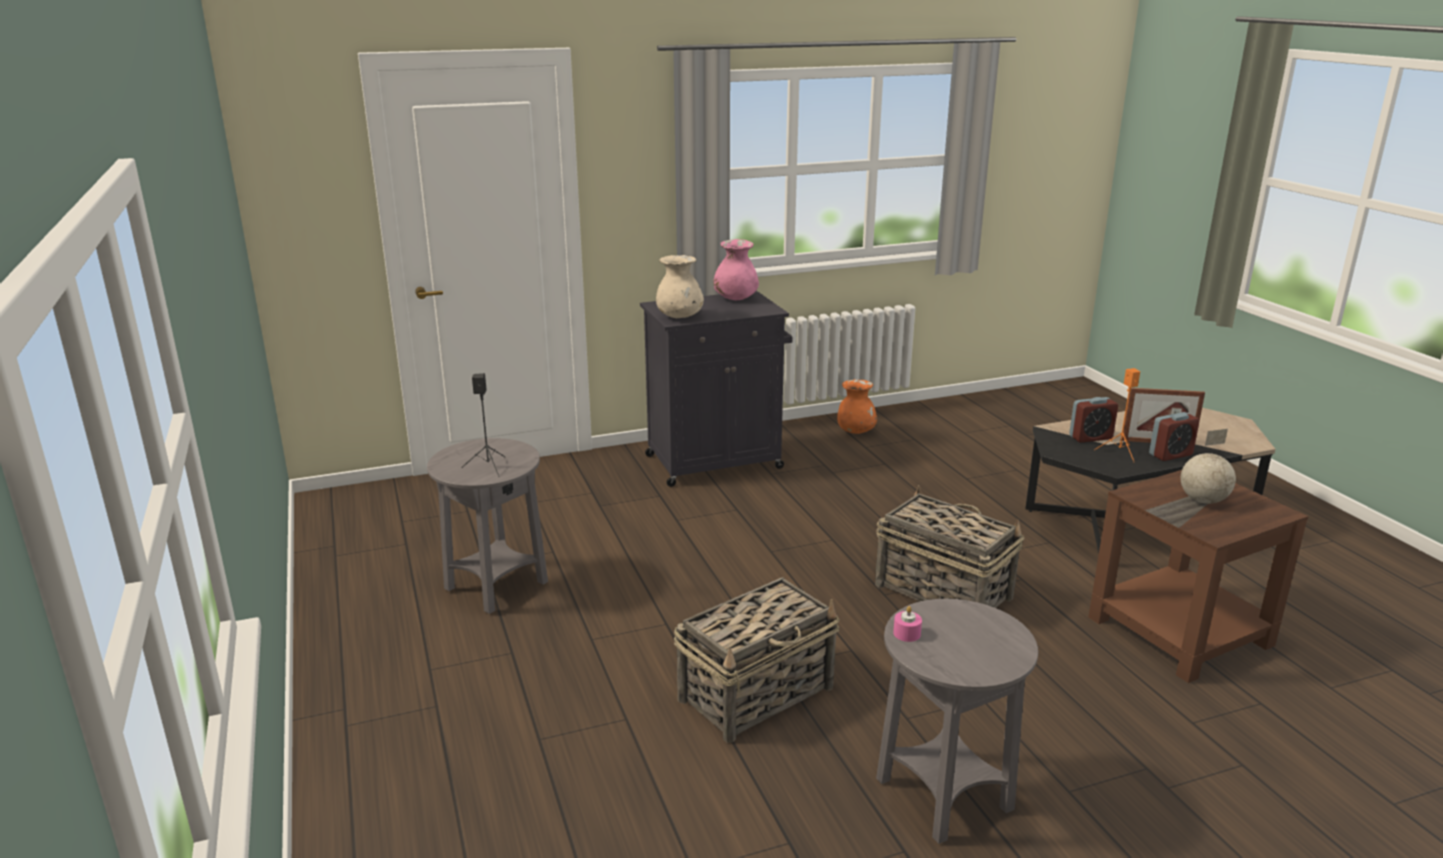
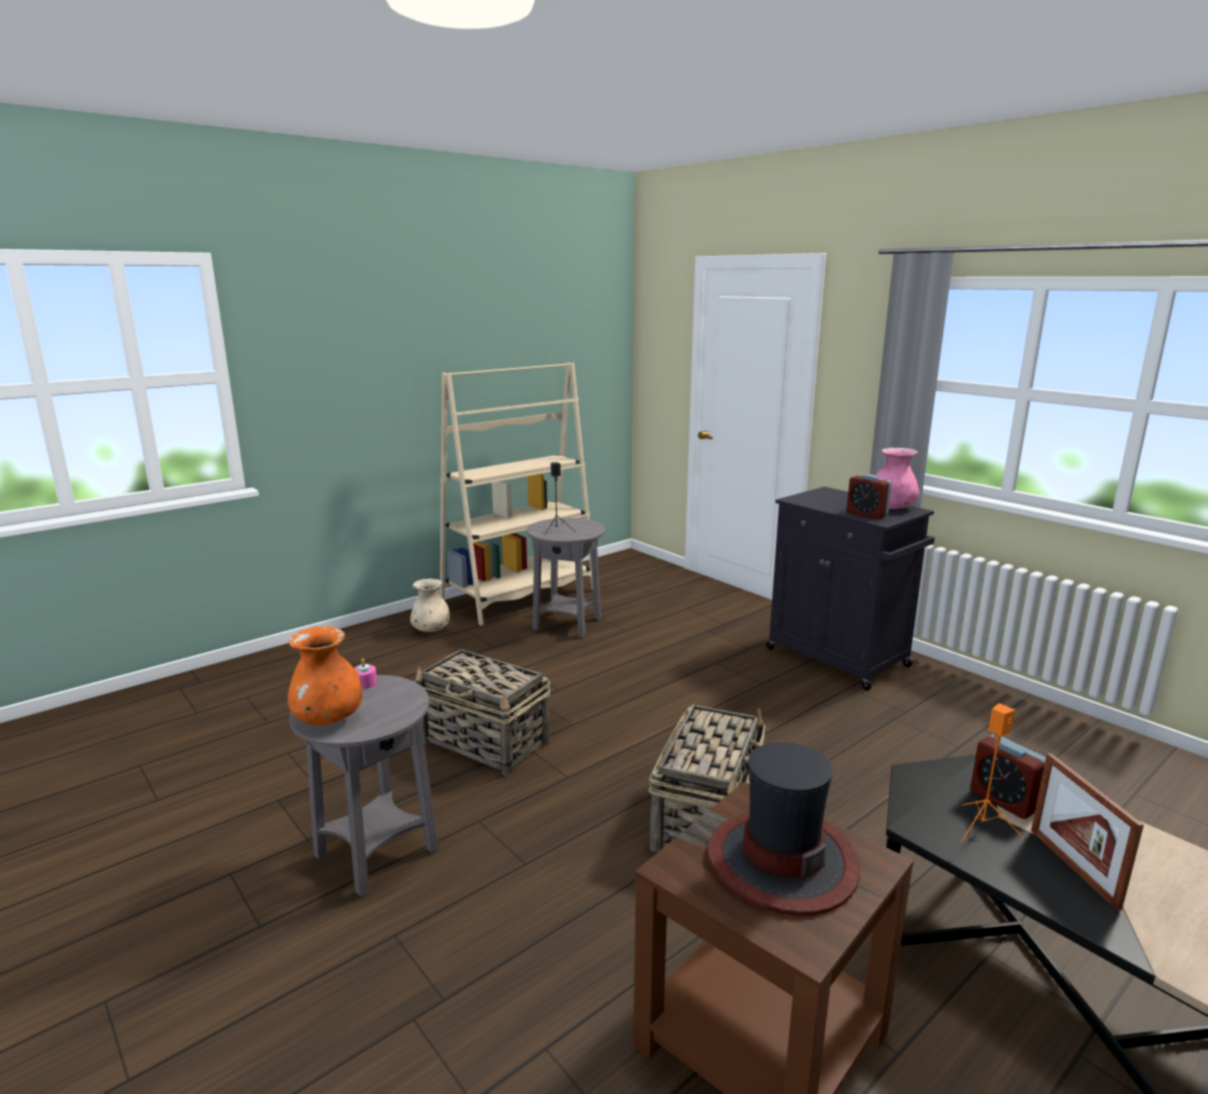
camera: 70 degrees right, 5 degrees down
beige vase [656,255,704,318] -> beige vase moved to [410,578,450,632]
orange vase [837,379,877,434] -> orange vase moved to [288,626,363,725]
alarm clock [1149,412,1200,461] -> alarm clock moved to [847,474,892,519]
globe [1181,429,1236,504] -> hat [707,742,860,916]
none -> beige bookcase [439,363,593,626]

